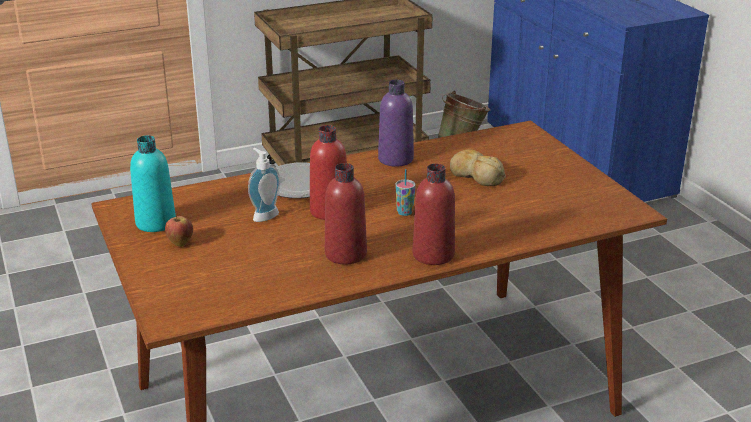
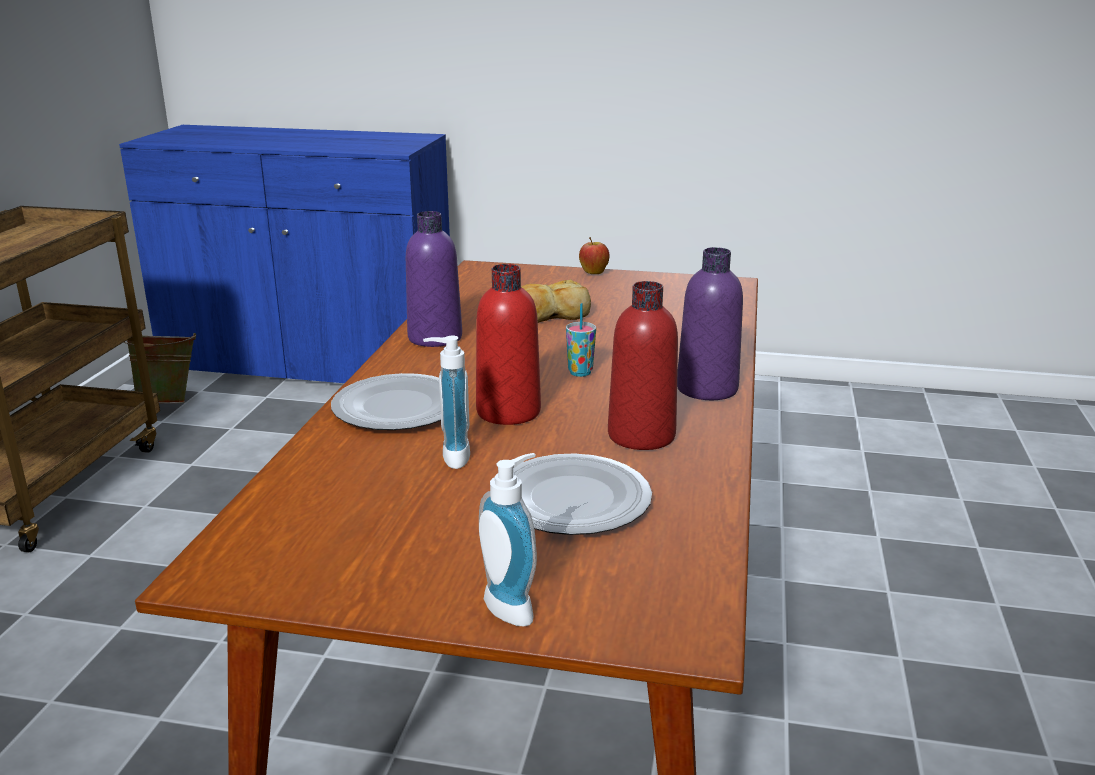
camera: 55 degrees left, 5 degrees down
turquoise bottle [130,135,176,232] -> none
apple [165,212,193,246] -> apple moved to [579,237,610,274]
red bottle [412,164,455,265] -> purple bottle [677,247,743,400]
none -> soap dispenser [479,453,537,626]
none -> plate [513,453,652,535]

